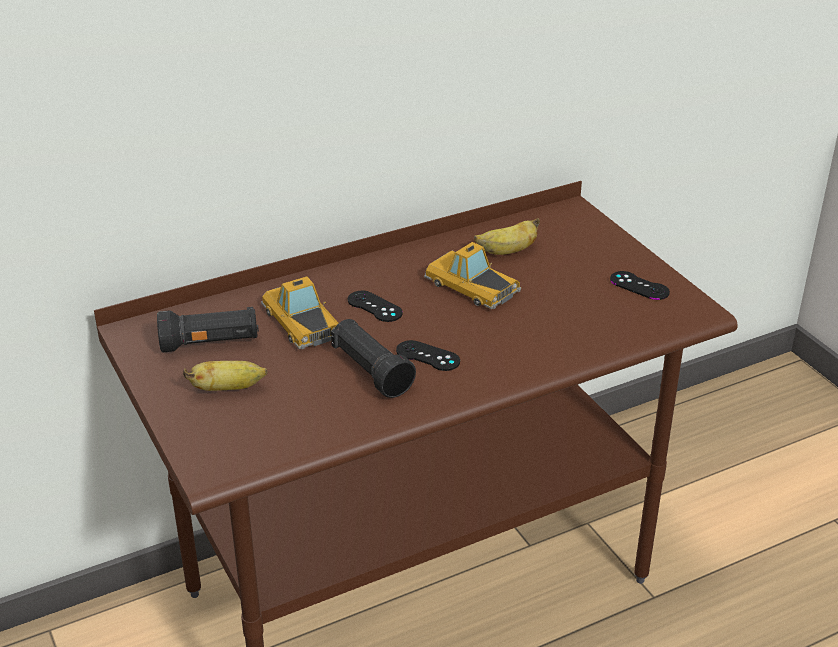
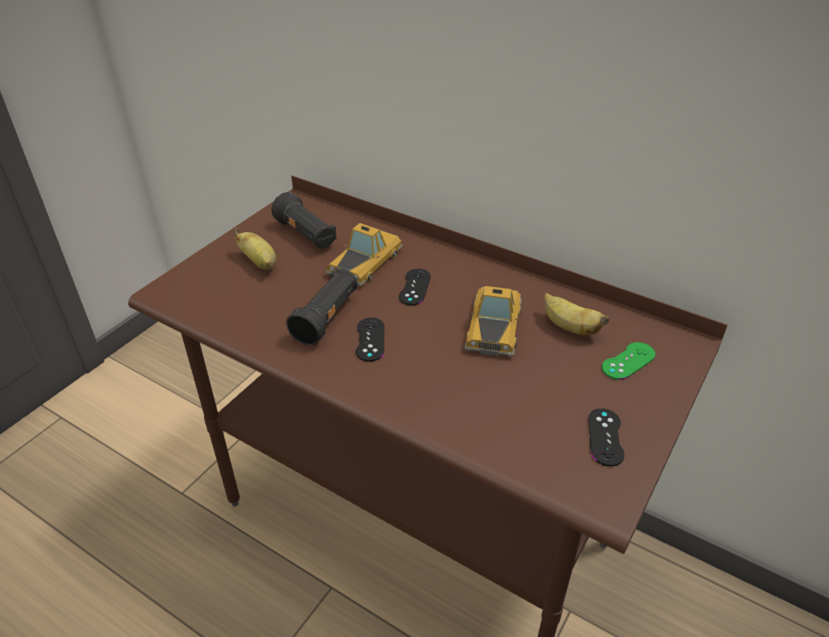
camera: 60 degrees right, 5 degrees up
none -> green game controller [602,342,656,380]

